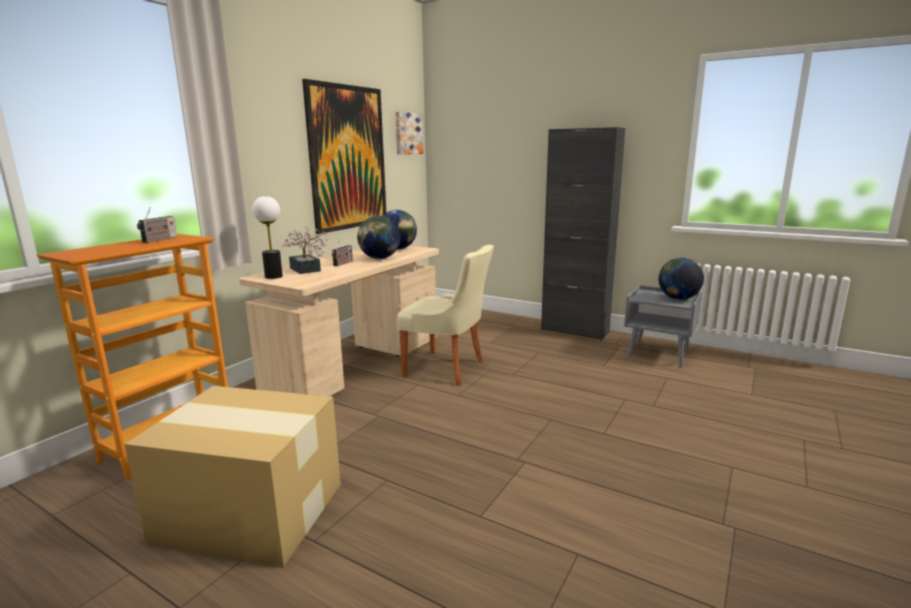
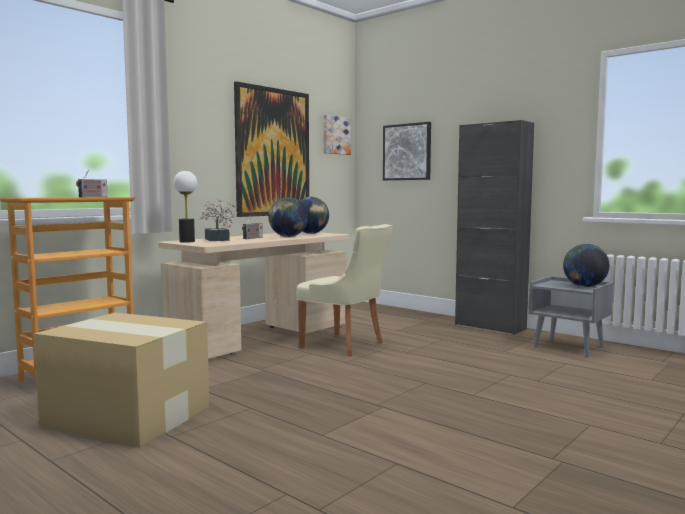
camera: 10 degrees right, 10 degrees down
none -> picture [383,122,431,180]

